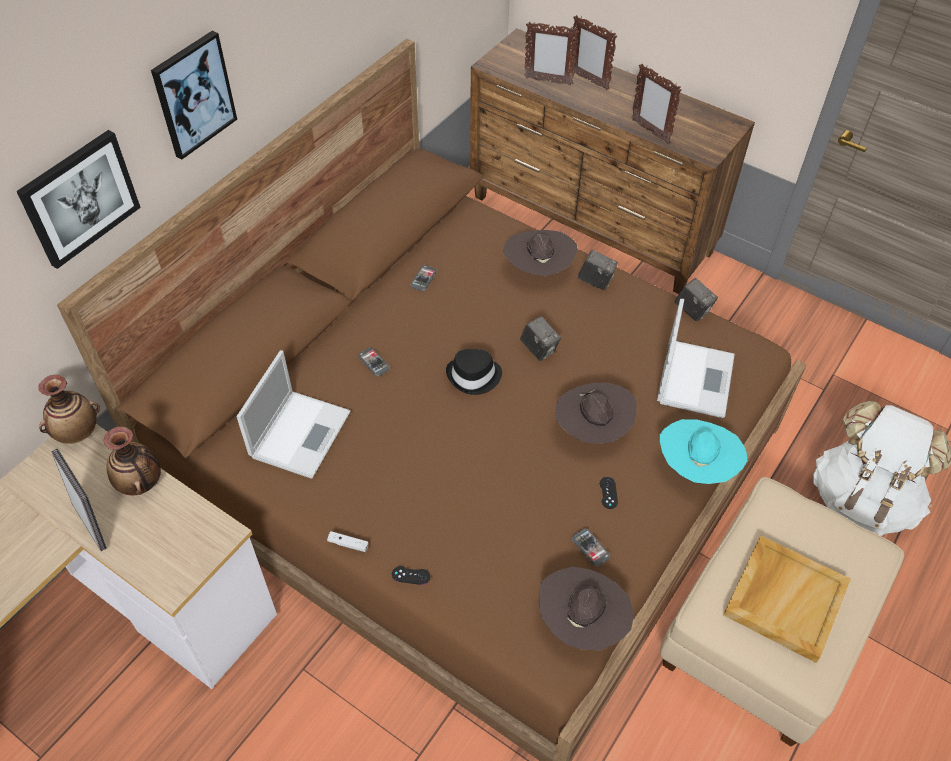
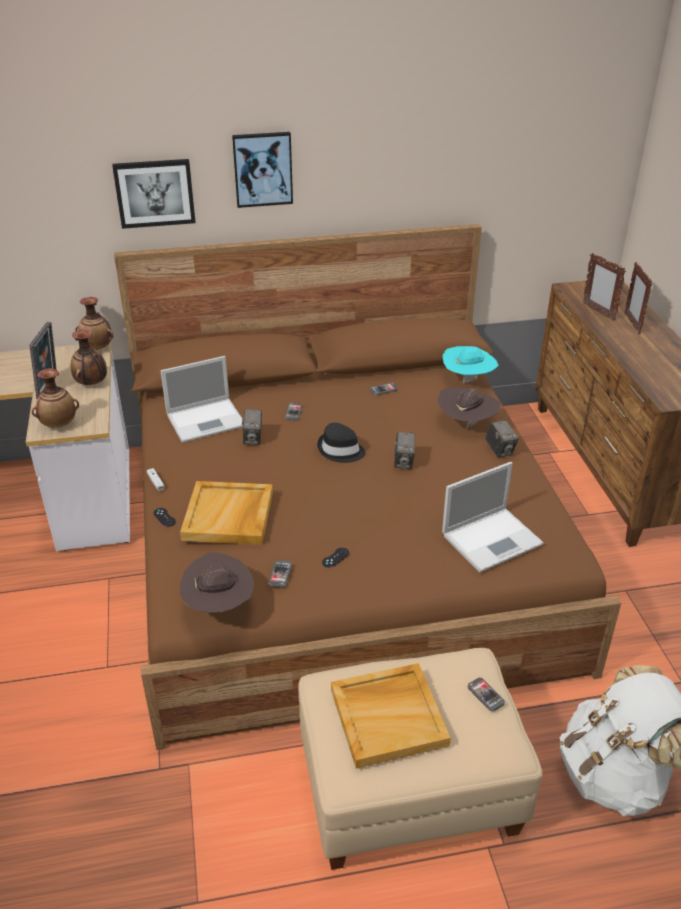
camera: 45 degrees right, 15 degrees down
brown hat [555,382,637,444] -> none
picture frame [631,64,682,144] -> none
turquoise hat [660,419,748,484] -> turquoise hat moved to [443,346,499,384]
camera [674,278,718,322] -> camera moved to [242,409,262,445]
none -> vase [32,368,79,427]
none -> beige tray [180,481,273,545]
none -> phone [468,678,505,711]

